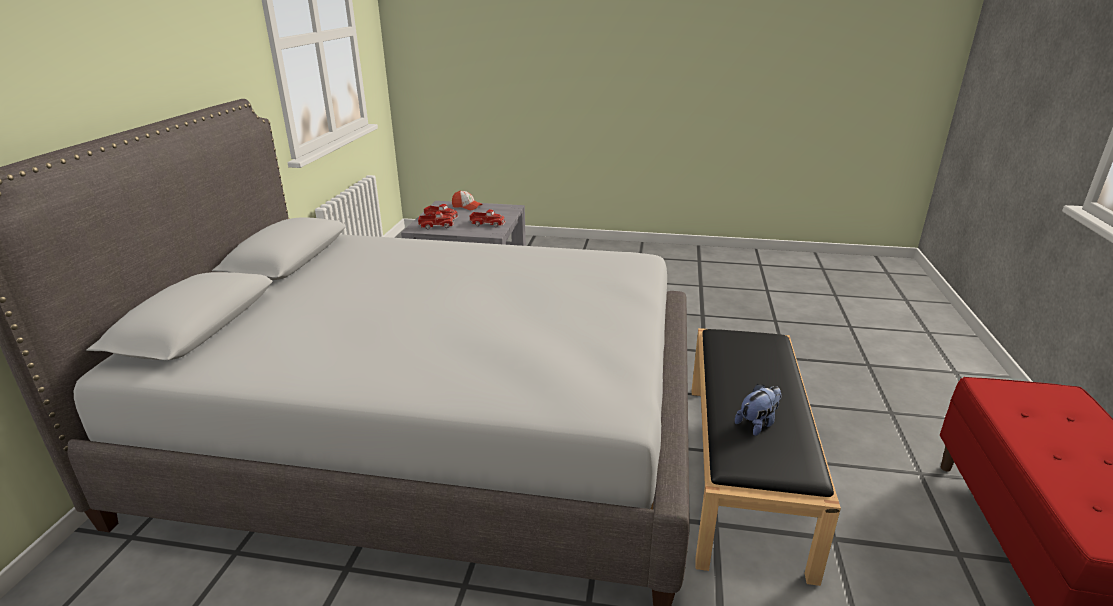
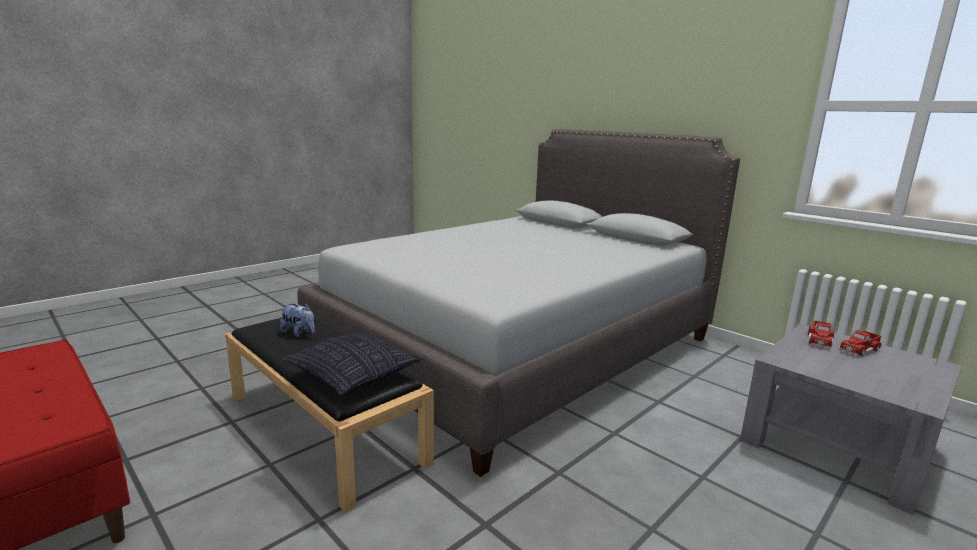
camera: 125 degrees right, 10 degrees down
cap [452,190,483,210] -> none
toy truck [469,209,506,227] -> none
plush toy [735,384,781,436] -> plush toy turned 60 degrees counterclockwise [280,303,315,337]
none -> pillow [282,330,423,396]

